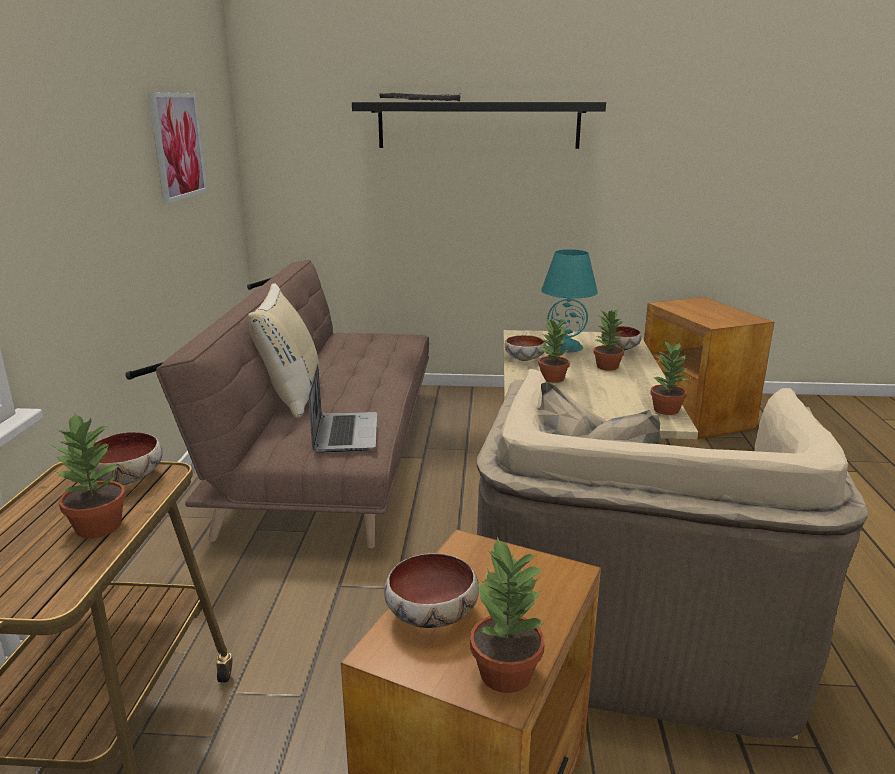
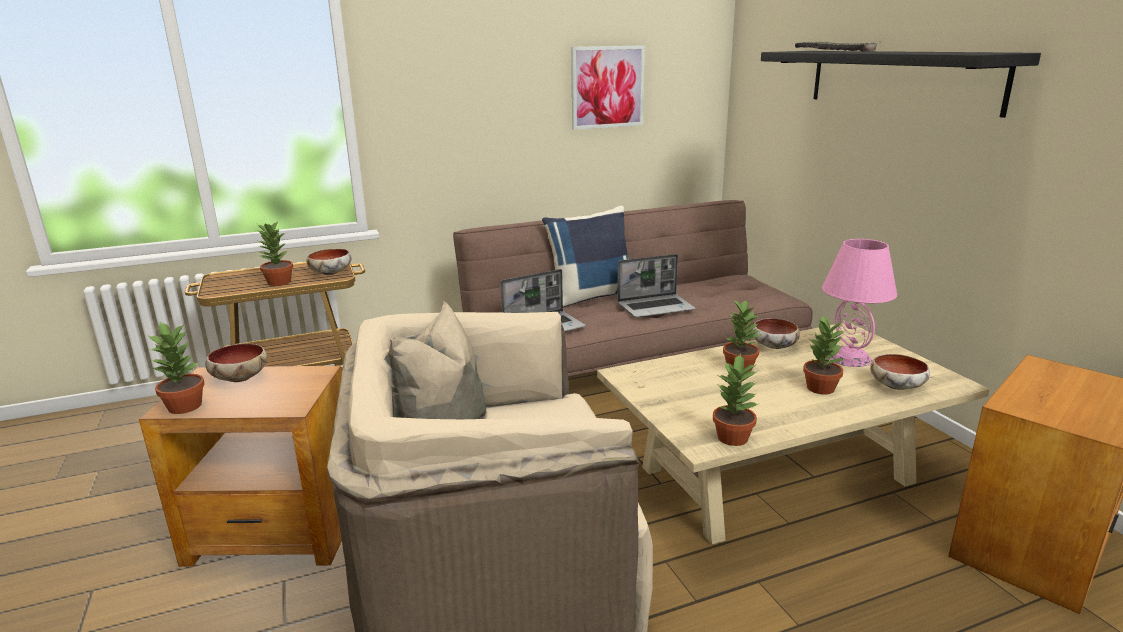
camera: 65 degrees right, 0 degrees up
beige pillow [248,283,319,418] -> blue pillow [542,206,629,308]
turquoise table lamp [541,249,598,352] -> pink table lamp [822,239,897,367]
none -> laptop [617,254,696,318]

